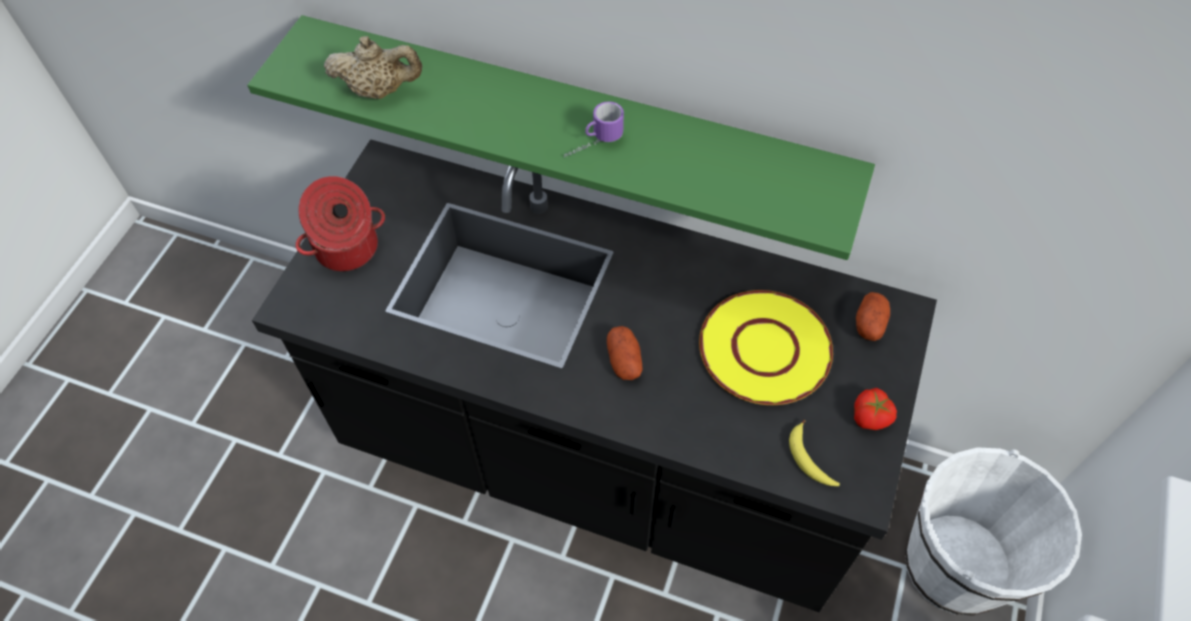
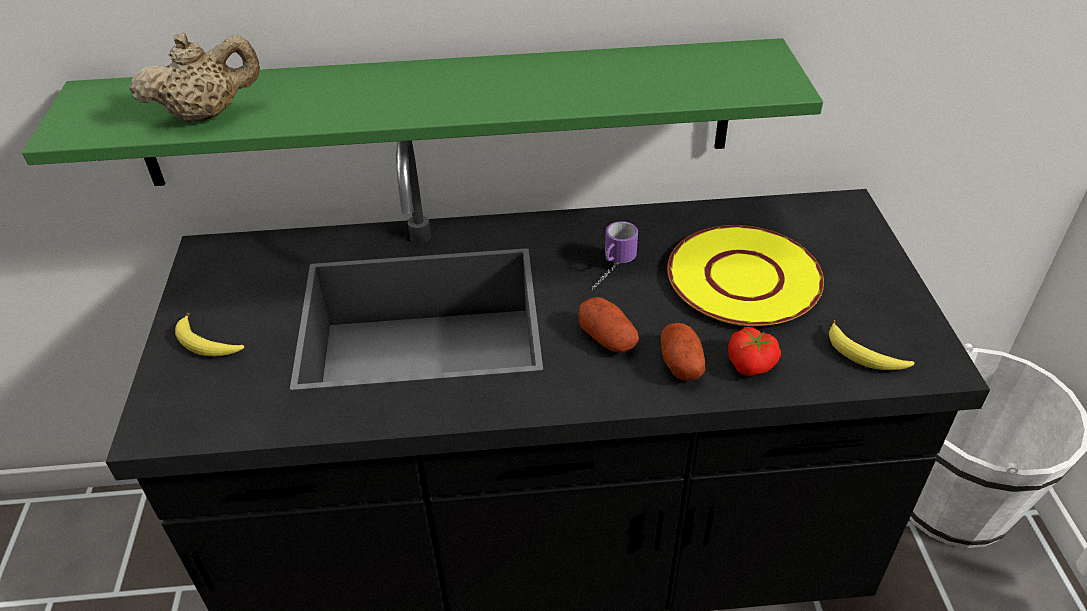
camera: 25 degrees left, 15 degrees down
cooking pot [296,176,385,271] -> banana [175,313,244,356]
mug [564,101,624,158] -> mug moved to [592,221,638,291]
tomato [854,388,897,430] -> tomato moved to [728,327,781,376]
potato [856,292,890,341] -> potato moved to [661,323,705,381]

